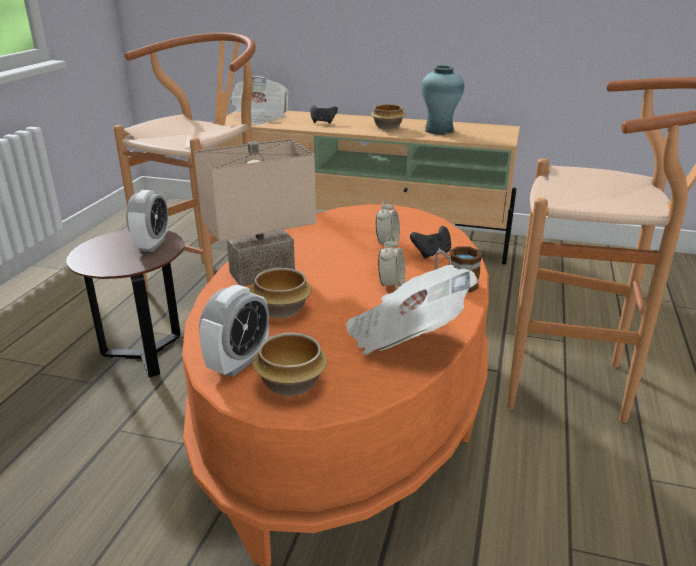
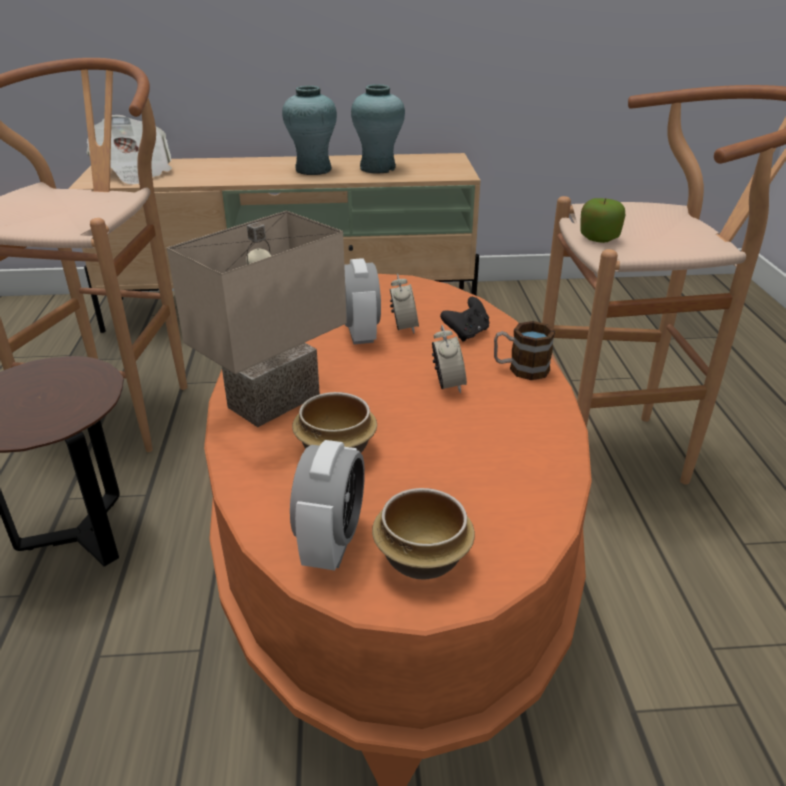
camera: 20 degrees left, 5 degrees up
alarm clock [126,190,168,252] -> alarm clock moved to [344,258,381,344]
black game controller [310,105,338,124] -> none
newspaper [345,265,477,355] -> none
bowl [371,104,405,130] -> turquoise vase [282,86,337,175]
none -> apple [580,198,625,243]

